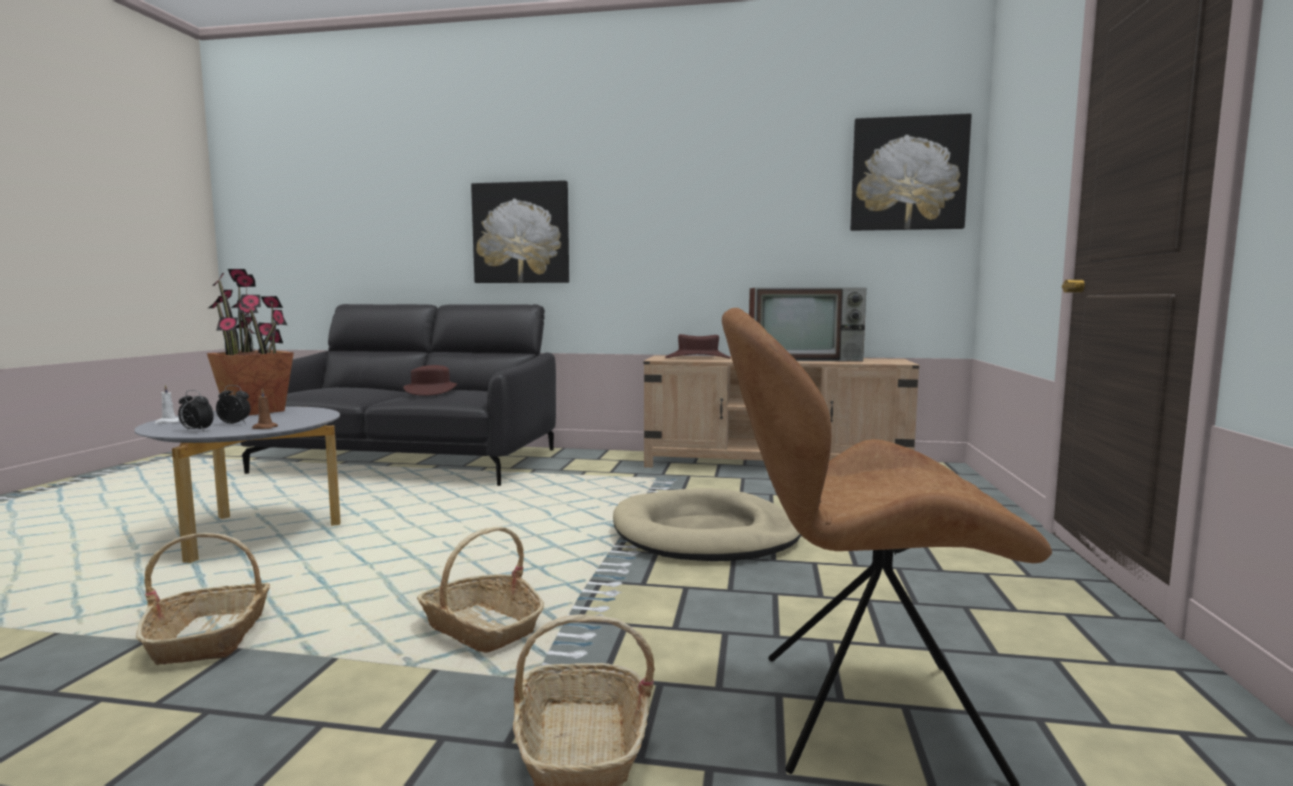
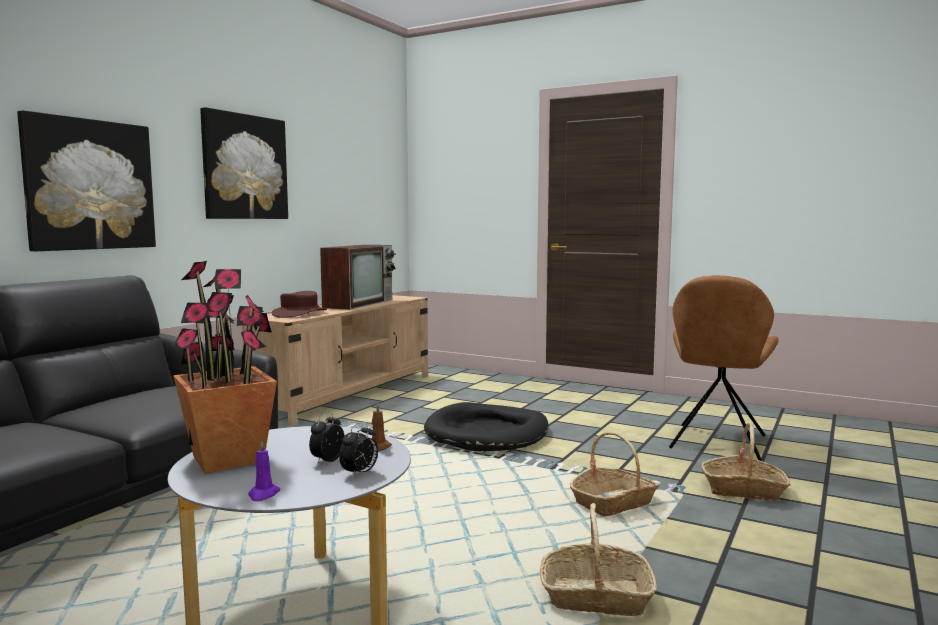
camera: 70 degrees left, 0 degrees up
white candle [154,385,180,424] -> purple candle [248,440,280,501]
brown hat [404,365,457,396] -> none
beige dog bed [613,488,801,561] -> black dog bed [424,402,548,451]
picture [850,113,972,231] -> picture moved to [200,107,288,219]

